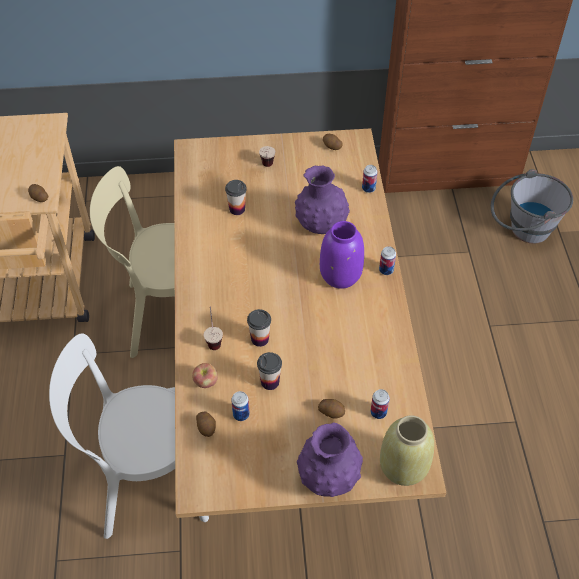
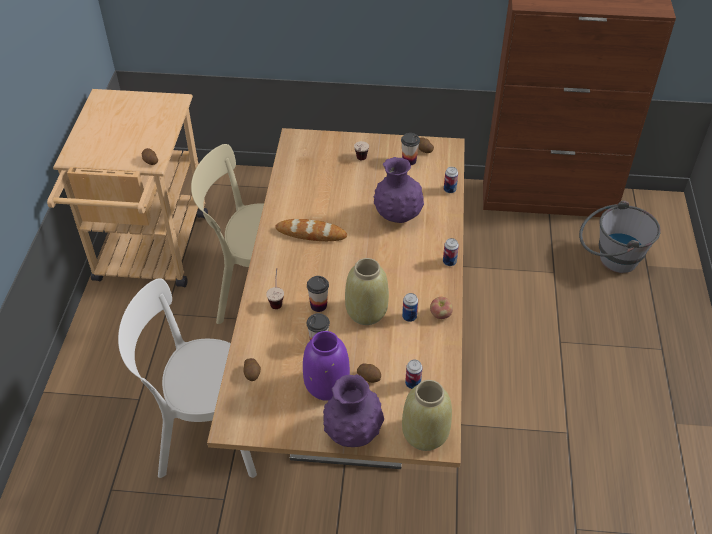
camera: 10 degrees right, 5 degrees down
apple [192,363,218,388] -> apple moved to [430,297,453,319]
cup [225,180,247,215] -> cup moved to [401,133,420,165]
can [231,391,250,421] -> can moved to [402,293,418,322]
purple vase [320,221,364,289] -> purple vase moved to [303,331,350,401]
none -> bread [275,219,347,241]
none -> beige vase [345,258,389,325]

